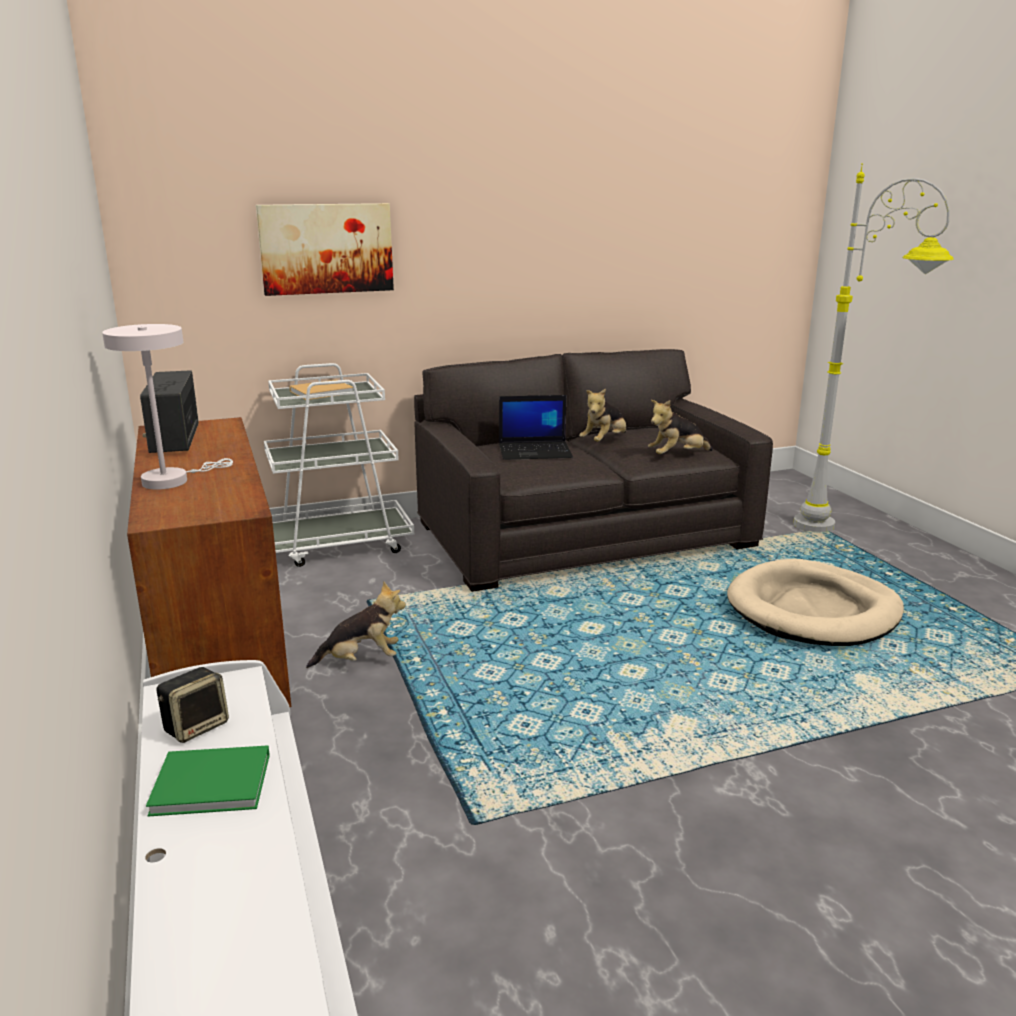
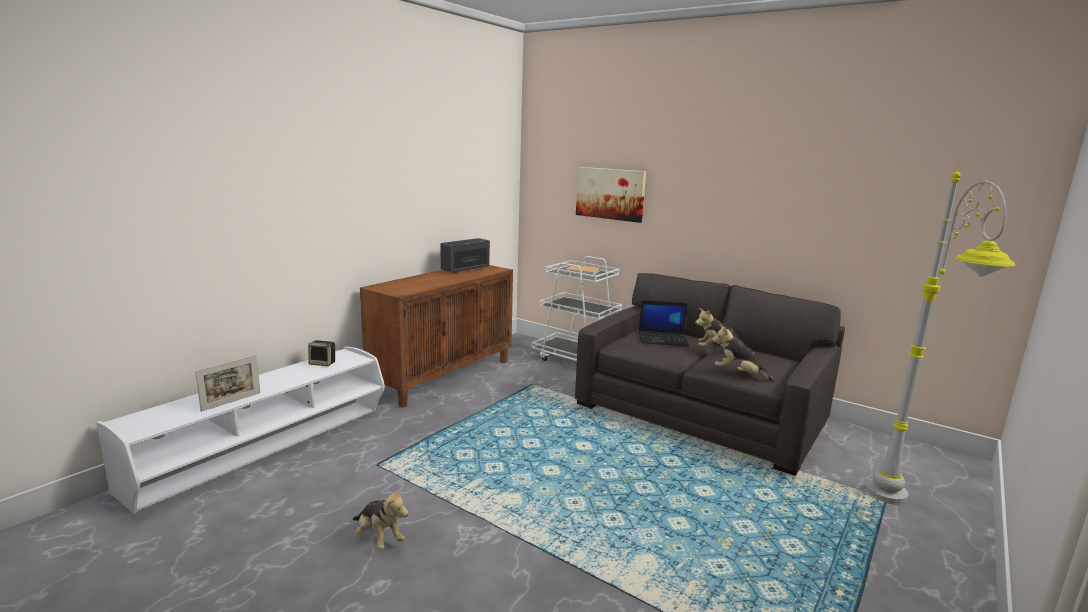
camera: 55 degrees right, 5 degrees down
white table lamp [102,324,233,489] -> none
green book [146,745,270,817] -> none
plush toy [306,582,406,668] -> plush toy moved to [353,487,409,549]
laptop [499,395,573,460] -> laptop turned 45 degrees counterclockwise [639,300,689,346]
beige dog bed [727,559,904,646] -> none
none -> picture frame [195,355,260,412]

